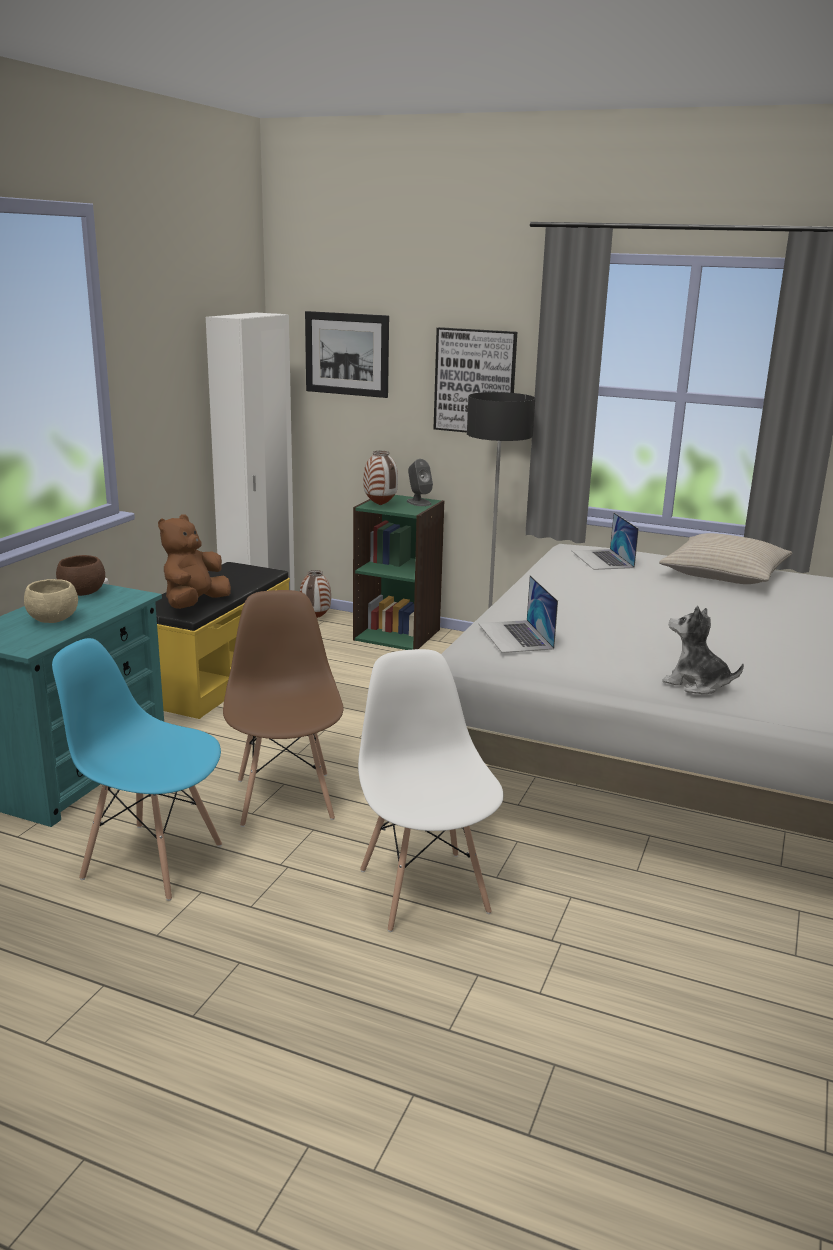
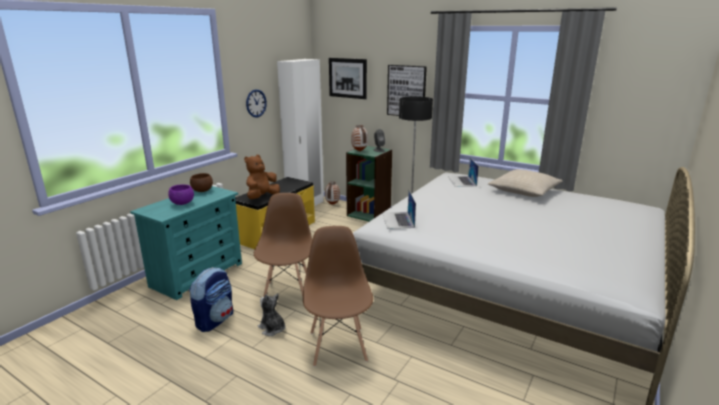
camera: 10 degrees right, 0 degrees up
beige bowl [24,579,78,623] -> purple bowl [168,184,194,205]
blue chair [52,638,222,901] -> backpack [189,267,233,332]
white chair [358,649,504,932] -> brown chair [303,226,373,367]
plush toy [662,606,744,694] -> plush toy moved to [258,293,286,336]
none -> wall clock [246,89,267,117]

